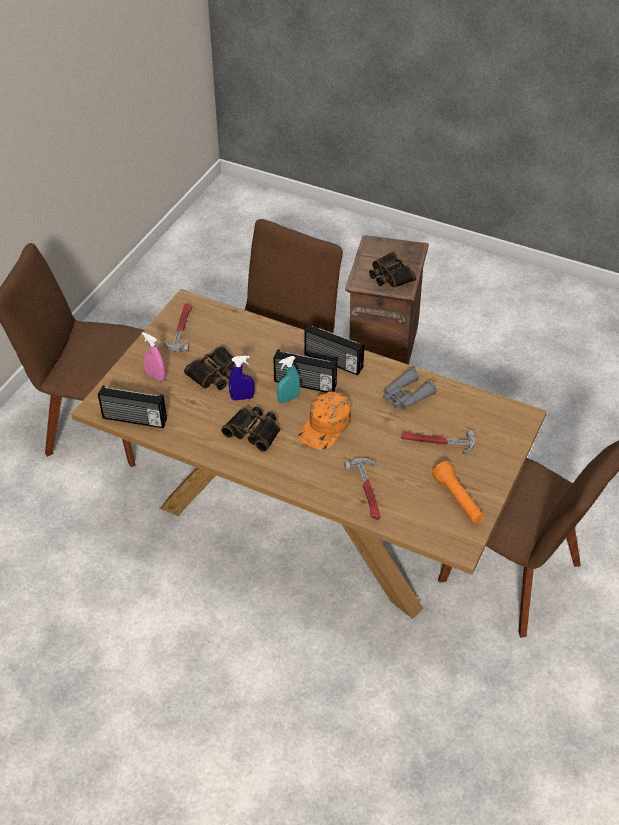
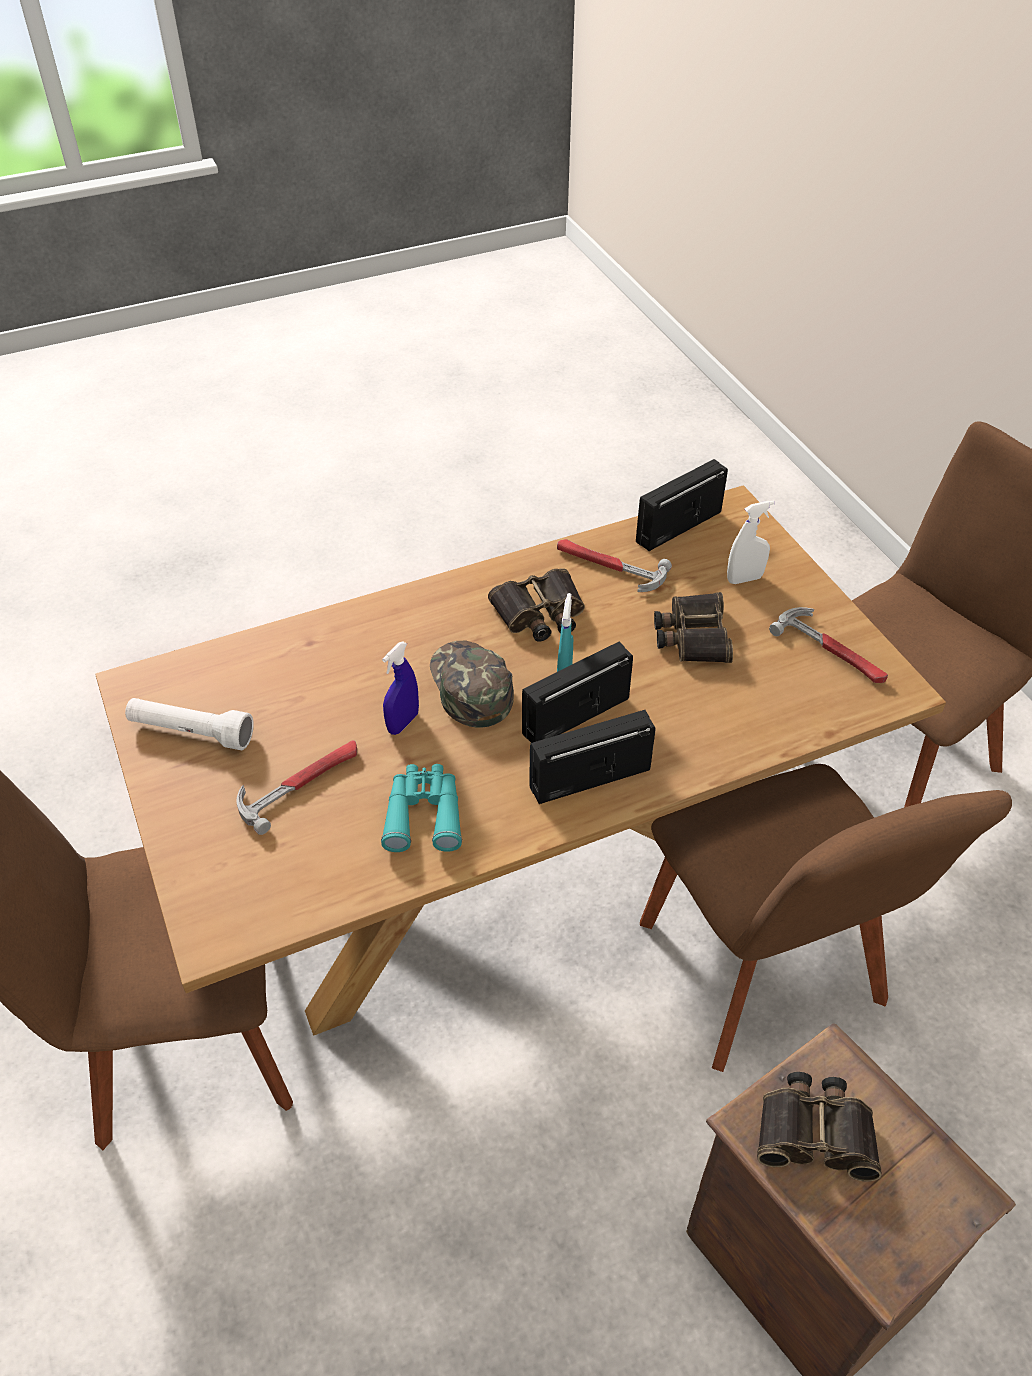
camera: 130 degrees right, 0 degrees up
pink spray bottle [142,332,165,381] -> white spray bottle [727,500,775,584]
blue spray bottle [229,356,255,400] -> blue spray bottle moved to [382,641,419,735]
orange cap [298,391,351,450] -> green cap [430,641,514,728]
hammer [344,458,380,520] -> hammer moved to [557,539,672,592]
grey binoculars [383,368,437,409] -> turquoise binoculars [381,764,462,852]
orange flashlight [432,461,484,524] -> white flashlight [125,698,254,750]

